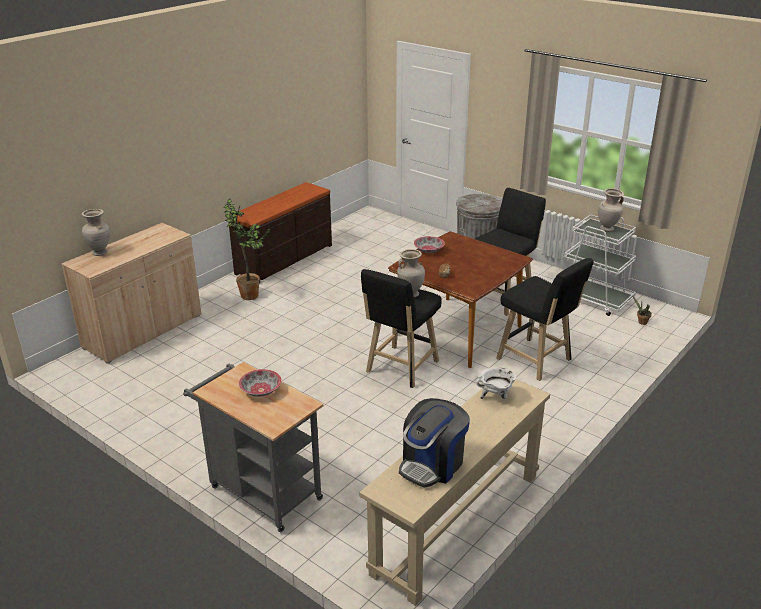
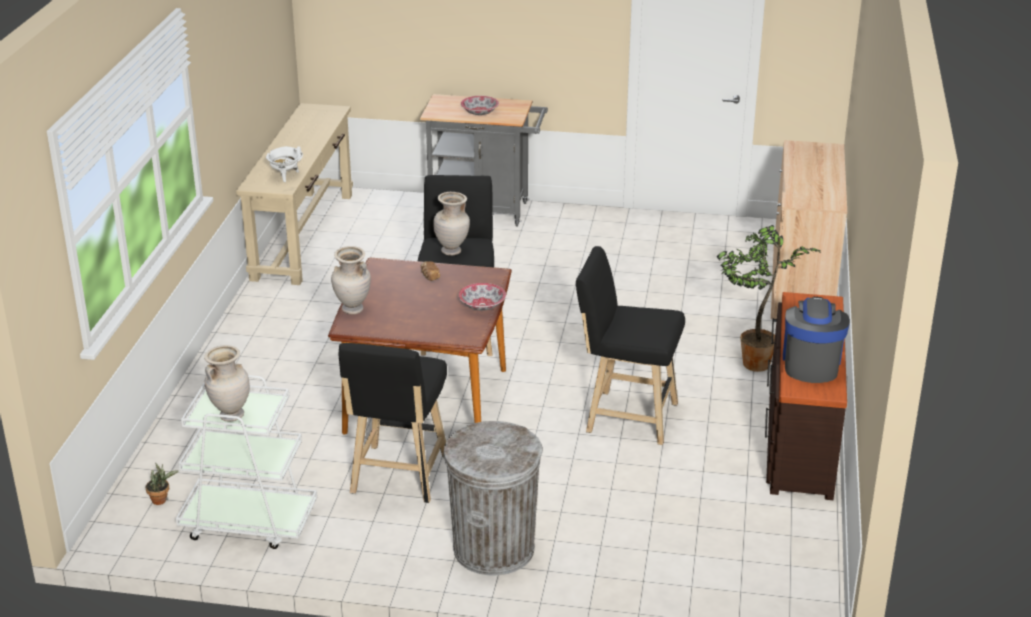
camera: 150 degrees right, 0 degrees up
beige vase [82,209,110,256] -> beige vase moved to [331,246,371,314]
coffee machine [399,398,470,487] -> coffee machine moved to [783,297,850,383]
black stool [496,258,593,381] -> black stool moved to [576,246,685,445]

